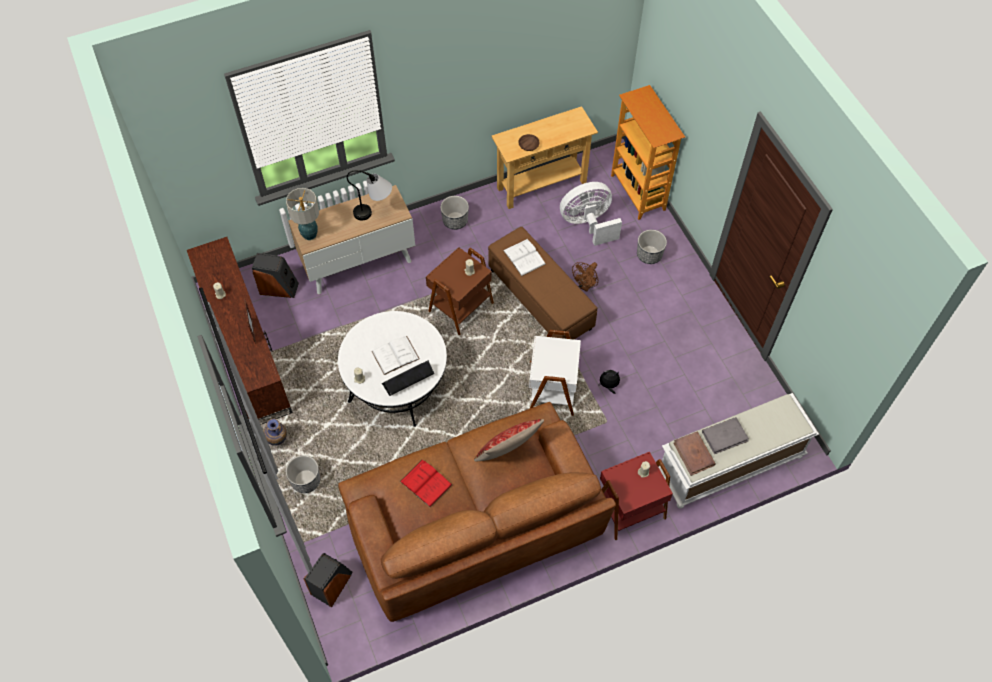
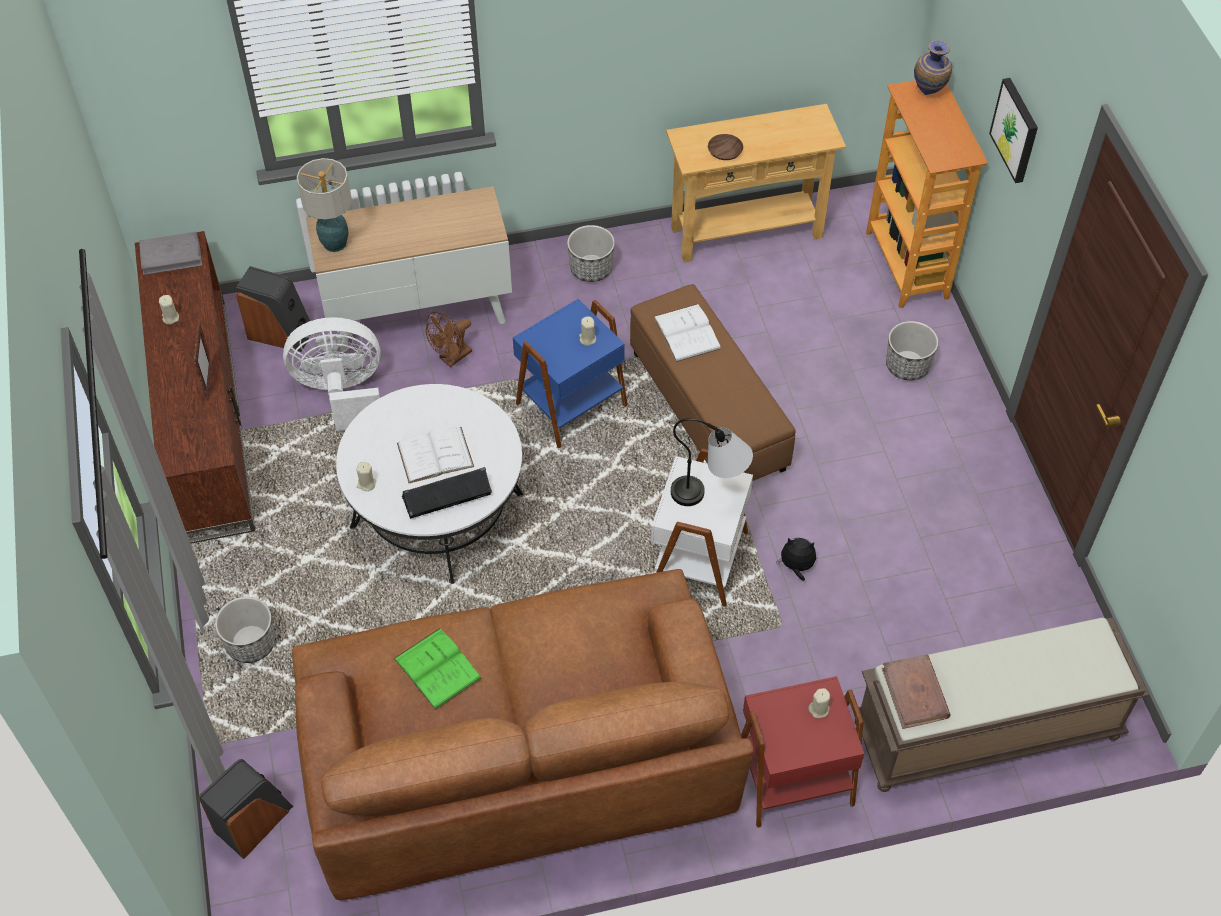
camera: 10 degrees right, 5 degrees down
vase [263,418,287,446] -> vase moved to [914,40,952,95]
table lamp [347,170,392,221] -> table lamp moved to [671,418,753,506]
red book [400,459,452,508] -> green book [393,628,482,710]
brown side table [426,247,494,335] -> blue side table [513,299,627,448]
pillow [474,419,544,462] -> none
white fan [560,182,622,246] -> white fan moved to [283,317,381,431]
brown fan [572,262,598,292] -> brown fan moved to [426,312,472,367]
white bench [659,393,819,509] -> brown bench [855,617,1149,792]
grey book [702,417,749,454] -> grey book moved to [139,231,202,275]
none -> picture [989,78,1038,183]

